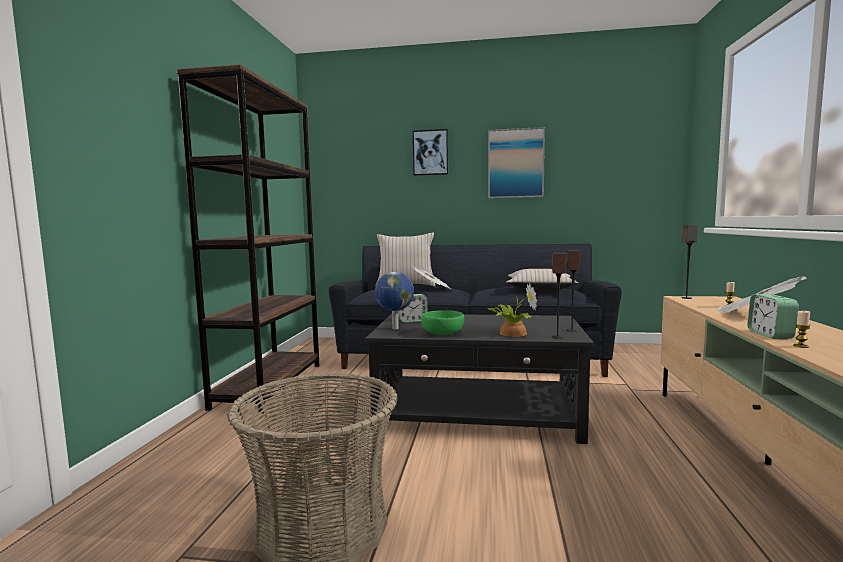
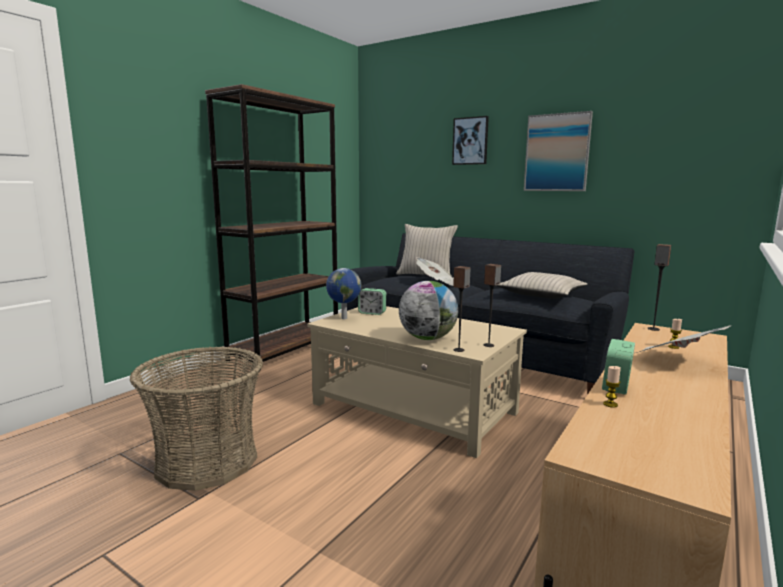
camera: 25 degrees right, 5 degrees up
black coffee table [365,314,594,444] -> beige coffee table [307,306,527,458]
green bowl [421,310,464,335] -> none
potted plant [487,283,537,337] -> globe [399,281,458,340]

